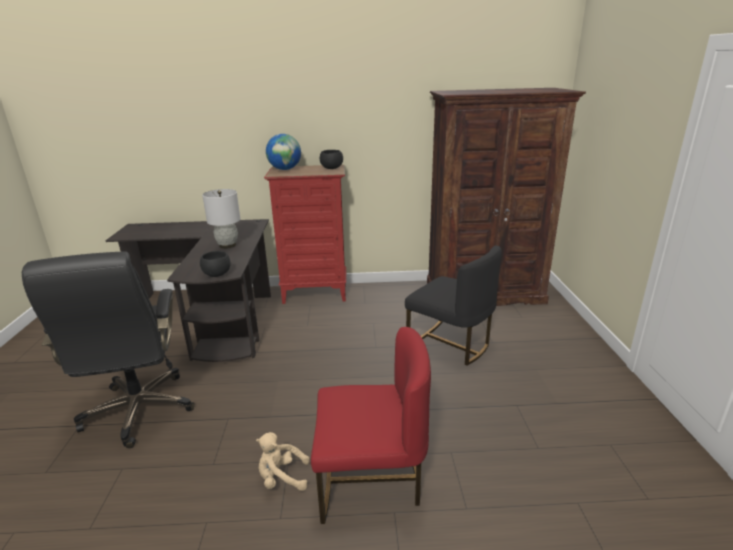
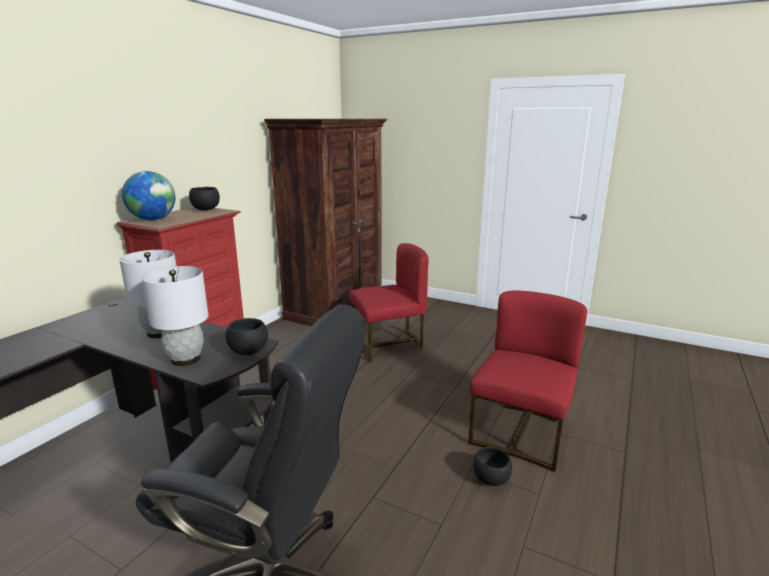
camera: 60 degrees left, 5 degrees down
beige plush toy [256,432,310,491] -> black bowl [473,447,512,486]
black chair [405,245,502,365] -> red chair [349,243,429,362]
none -> white table lamp [141,266,209,366]

